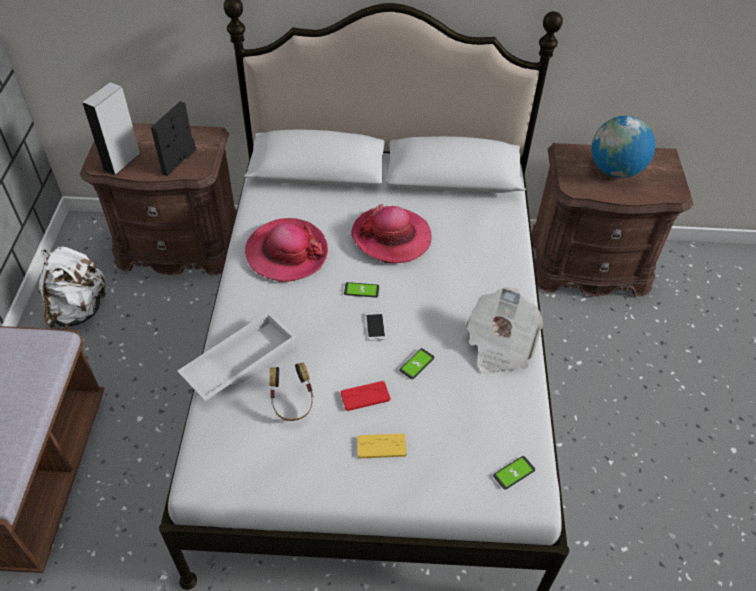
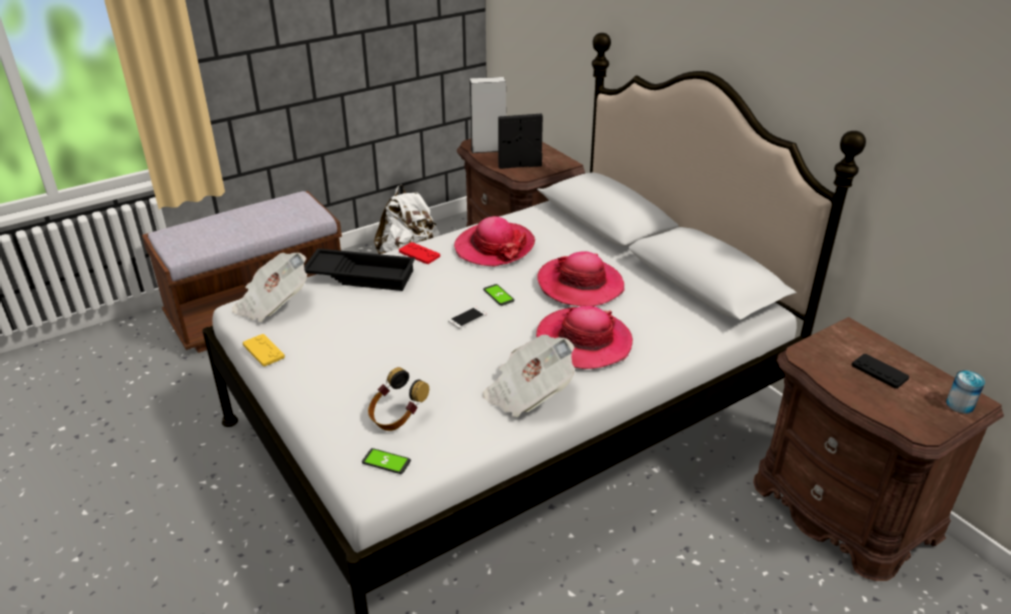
camera: 55 degrees right, 15 degrees down
white tray [177,311,297,401] -> black tray [304,248,415,291]
headphones [269,362,314,421] -> headphones moved to [368,367,429,431]
red game controller [341,381,390,411] -> red game controller moved to [399,242,440,264]
yellow game controller [357,434,407,458] -> yellow game controller moved to [243,334,285,366]
phone [399,348,434,379] -> none
globe [591,116,655,178] -> black game controller [852,354,909,389]
none -> newspaper [232,252,307,322]
none -> hat [536,306,633,369]
none -> can [946,370,985,414]

